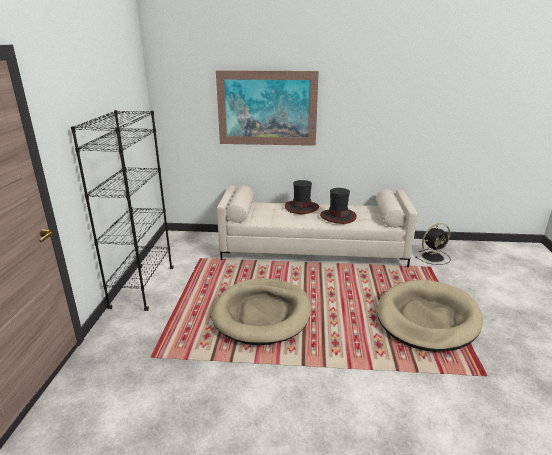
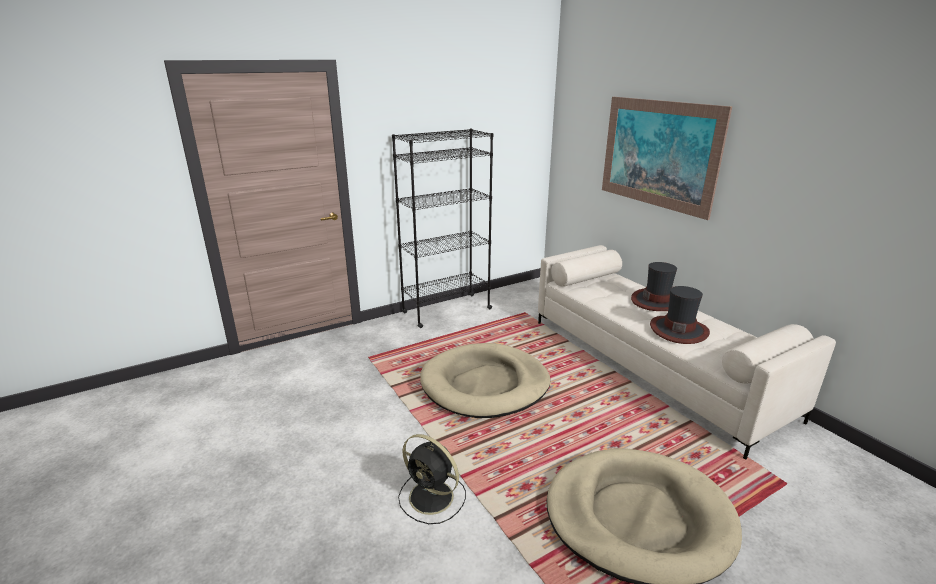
camera: 55 degrees right, 0 degrees up
black fan [415,223,451,265] -> black fan moved to [398,434,466,524]

